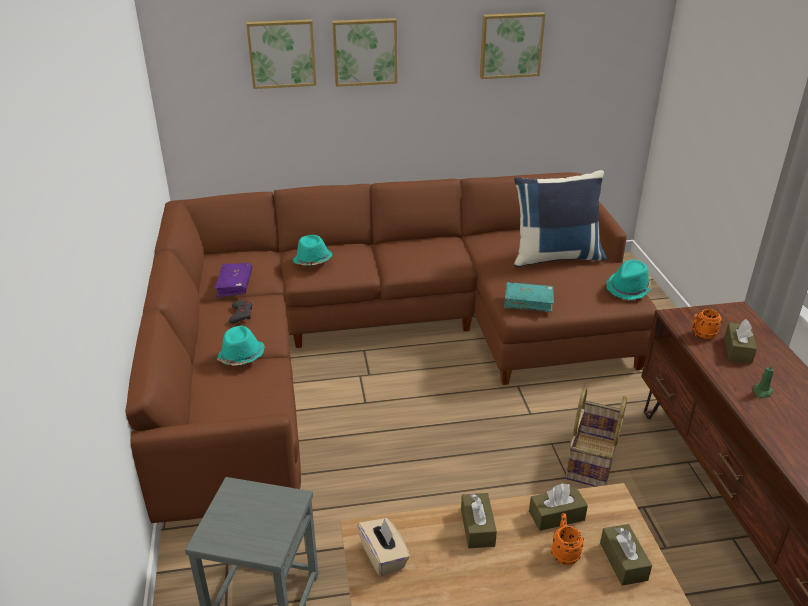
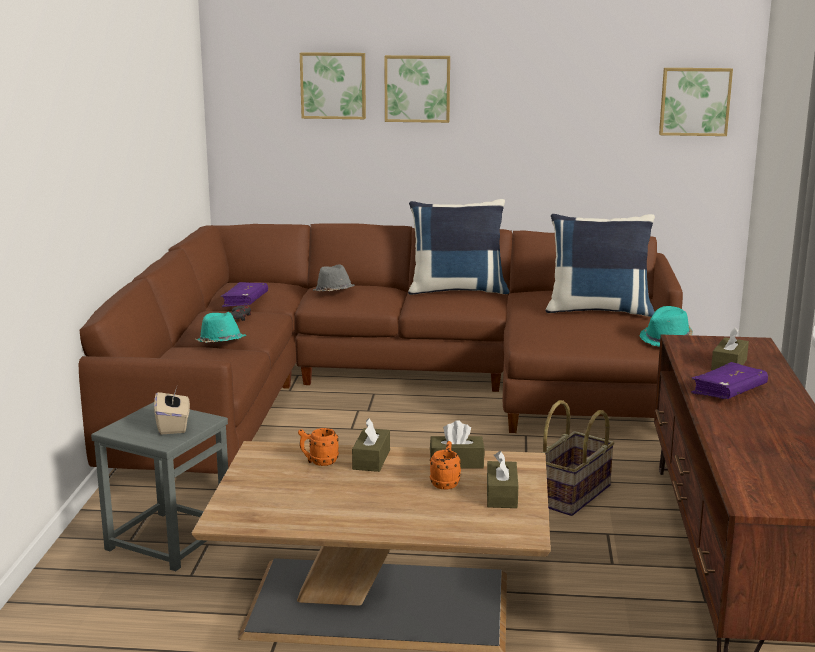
camera: 15 degrees right, 15 degrees down
turquoise hat [293,235,332,265] -> grey hat [313,264,355,291]
beige tissue box [357,518,410,577] -> beige tissue box moved to [154,384,190,435]
picture [480,12,545,79] -> picture moved to [659,68,733,136]
turquoise book [504,282,554,312] -> none
orange mug [692,309,722,339] -> orange mug moved to [298,428,339,466]
green candle [753,363,774,399] -> purple book [691,362,768,399]
none -> blue pillow [408,199,510,295]

